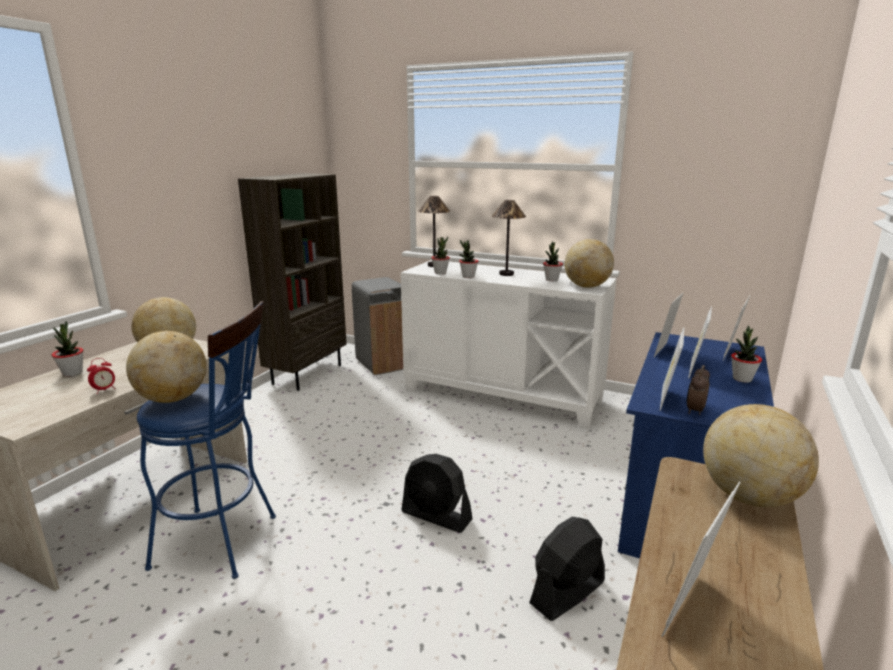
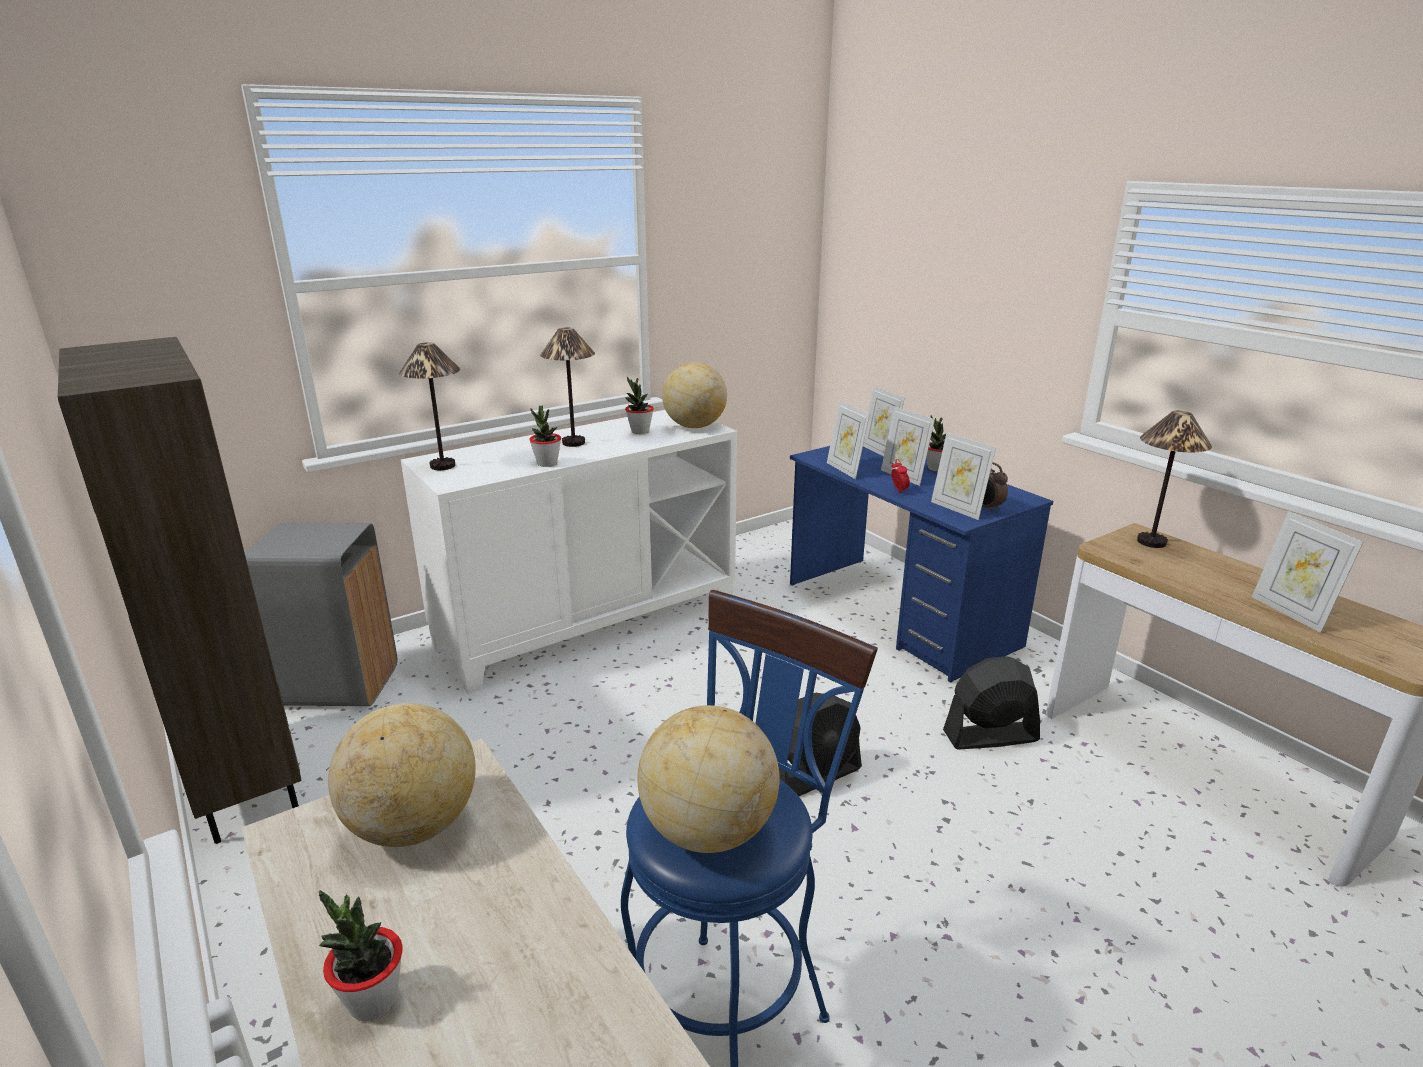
camera: 60 degrees left, 5 degrees up
alarm clock [87,358,116,394] -> alarm clock moved to [891,459,910,493]
potted plant [431,237,450,274] -> none
black fan [529,517,605,621] -> black fan turned 90 degrees clockwise [943,656,1040,750]
globe [703,404,819,507] -> table lamp [1137,411,1212,548]

